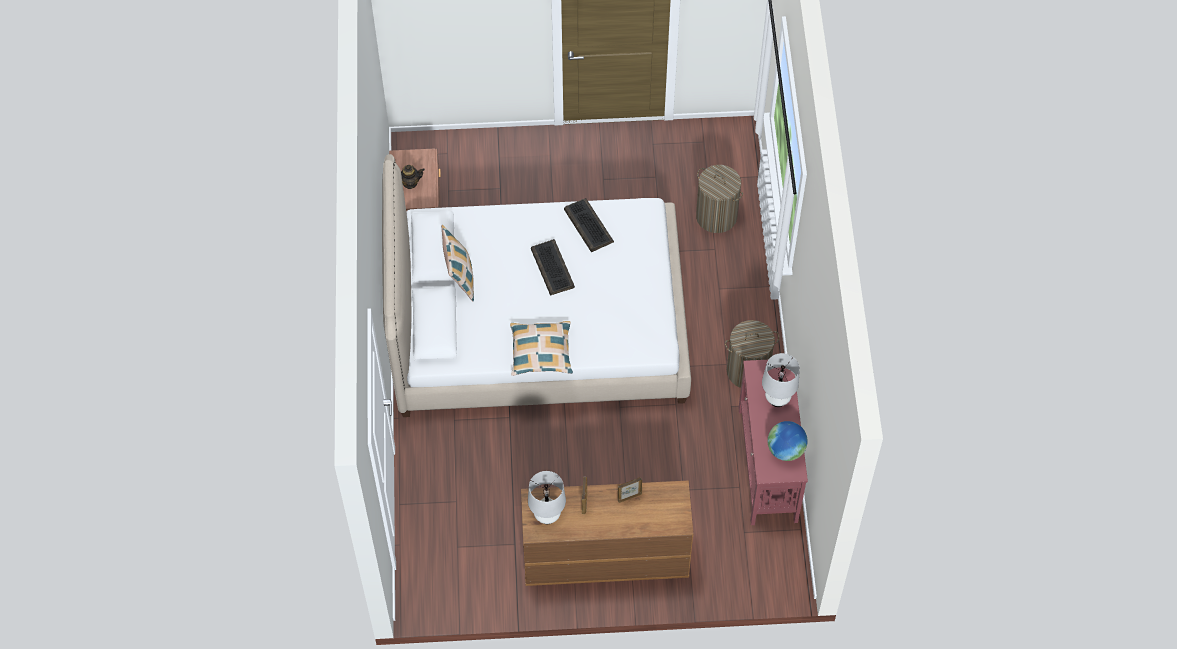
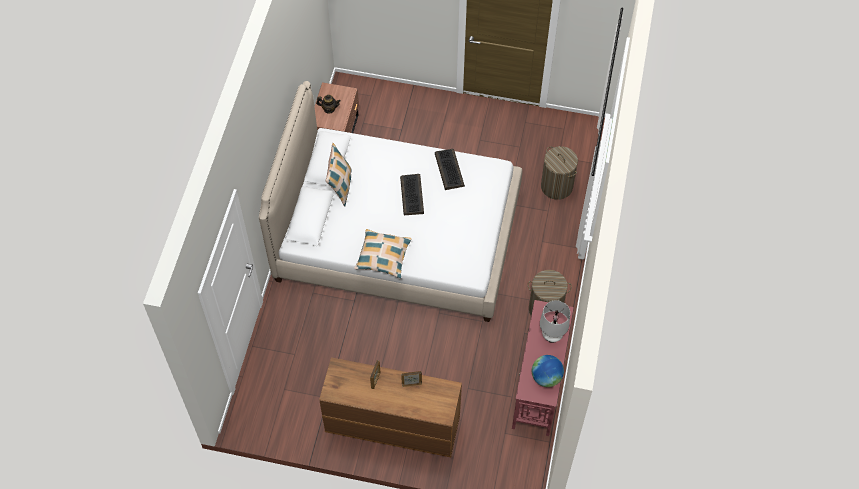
camera: 15 degrees right, 0 degrees up
white table lamp [528,471,566,524] -> none

